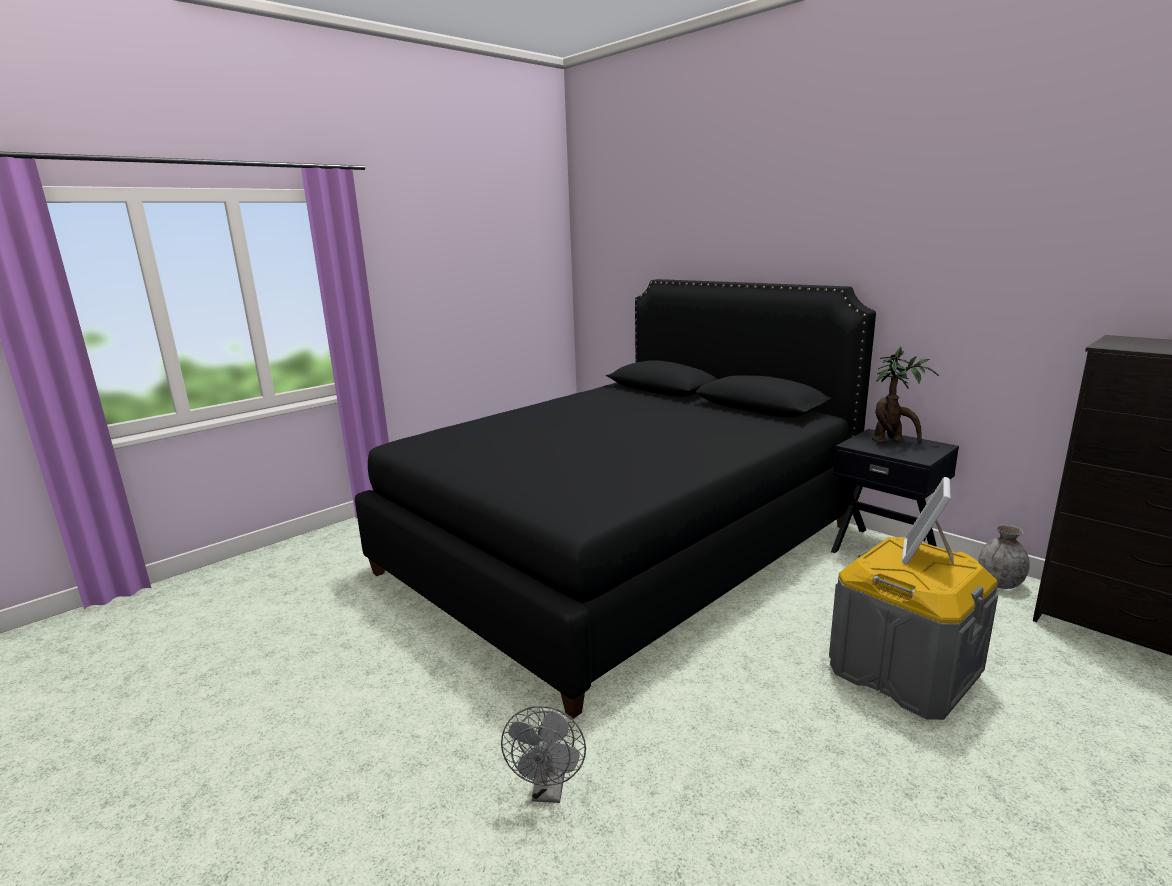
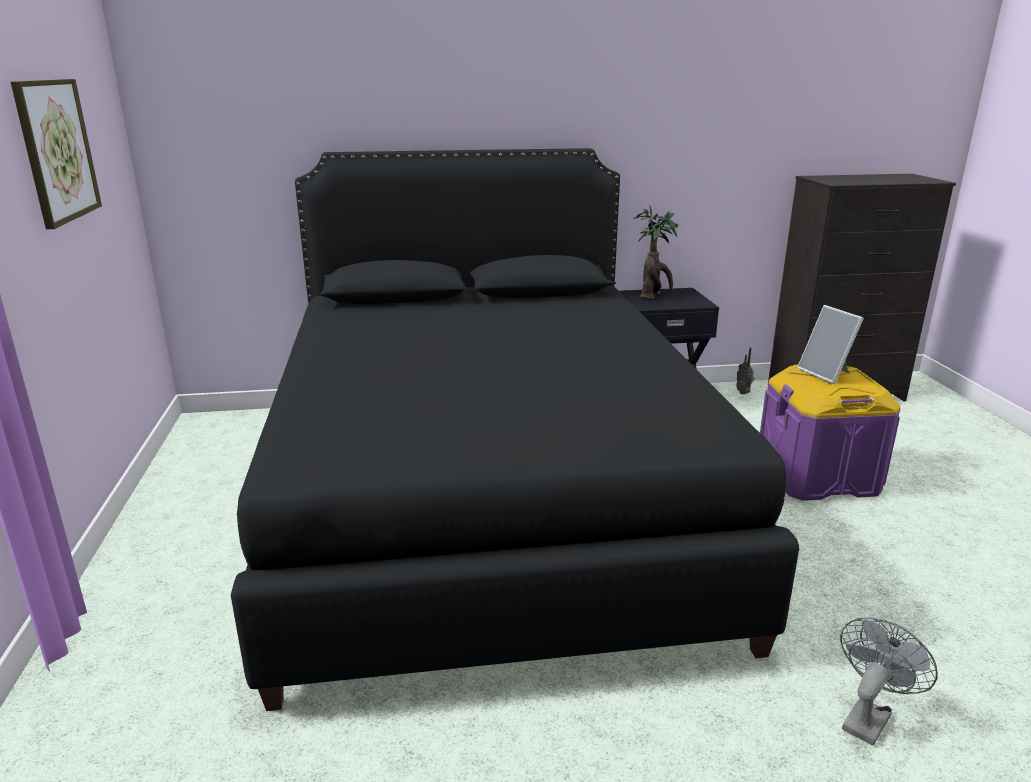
camera: 55 degrees left, 5 degrees up
grey fan [501,706,586,803] -> grey fan turned 90 degrees counterclockwise [840,617,938,746]
grey storage box [829,537,998,720] -> purple storage box [760,364,900,501]
grey vase [978,525,1030,589] -> radio [736,347,754,394]
none -> picture [11,79,102,229]

